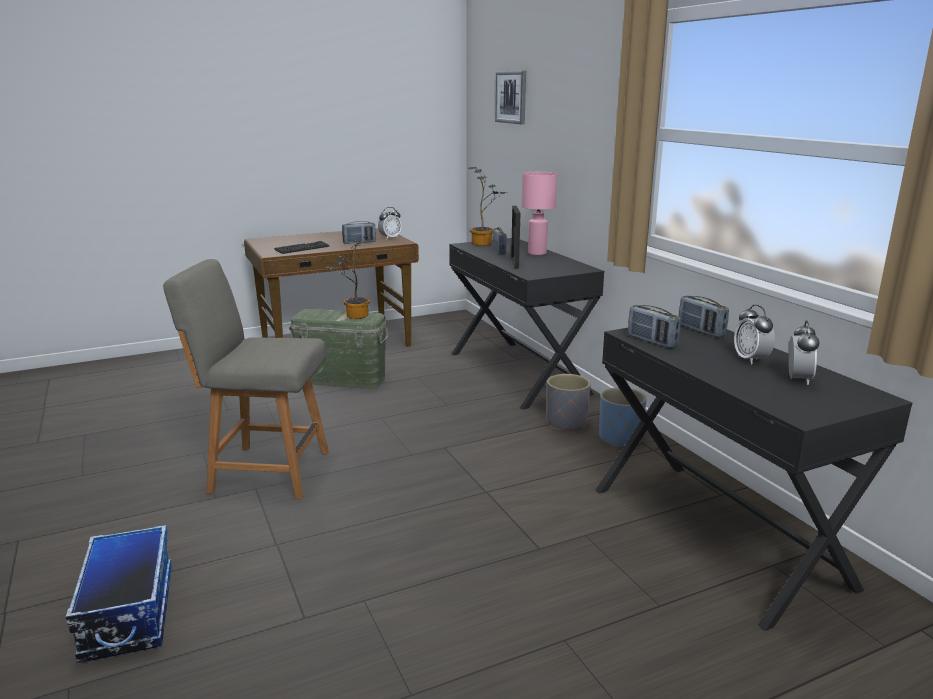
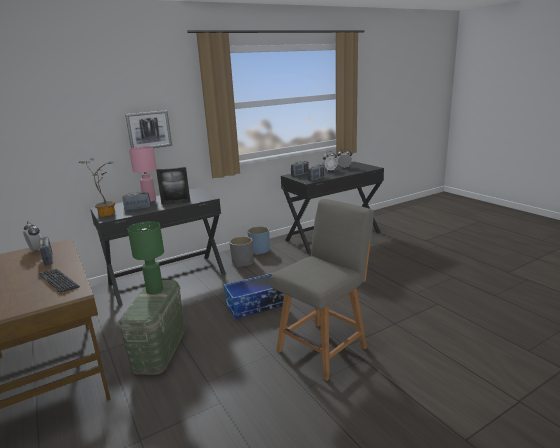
camera: 95 degrees left, 0 degrees up
storage box [66,525,172,662] -> storage box moved to [223,273,284,319]
grey chair [163,259,329,499] -> grey chair turned 135 degrees counterclockwise [271,199,374,381]
potted plant [325,236,370,319] -> green table lamp [128,221,164,295]
picture [495,71,526,124] -> picture moved to [125,110,172,148]

